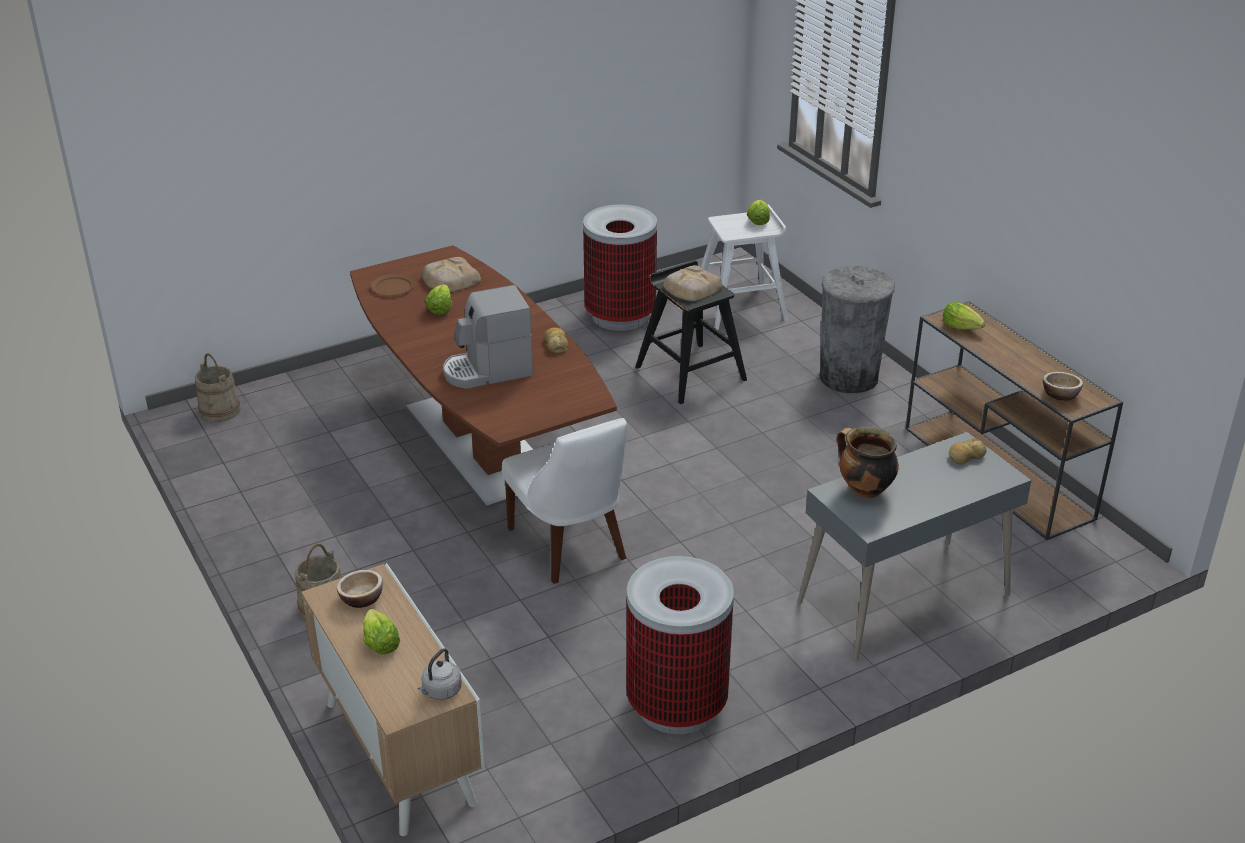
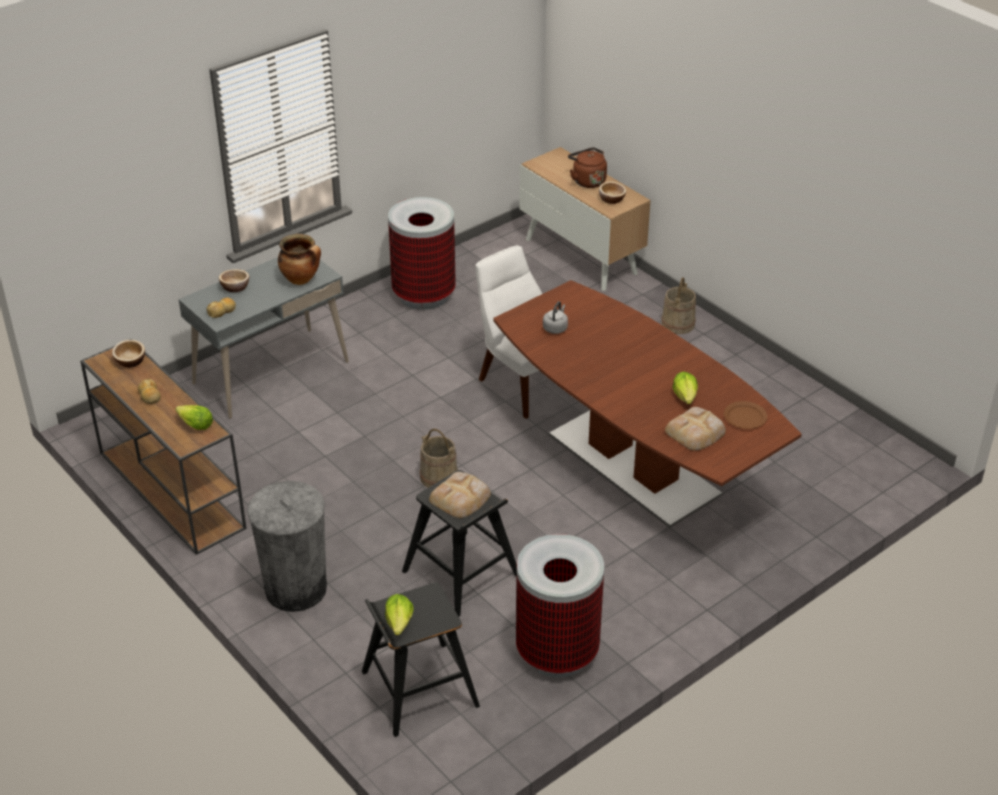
camera: 170 degrees right, 5 degrees up
beige bucket [195,353,241,422] -> beige bucket moved to [420,429,458,488]
lettuce [363,609,400,654] -> brown kettle [568,147,607,188]
grey kettle [417,648,462,700] -> grey kettle moved to [543,301,568,334]
coffee machine [443,285,533,389] -> none
bread [544,328,568,354] -> bread moved to [138,378,161,404]
white stool [701,204,788,330] -> black stool [362,582,480,737]
none -> bowl [219,269,249,292]

